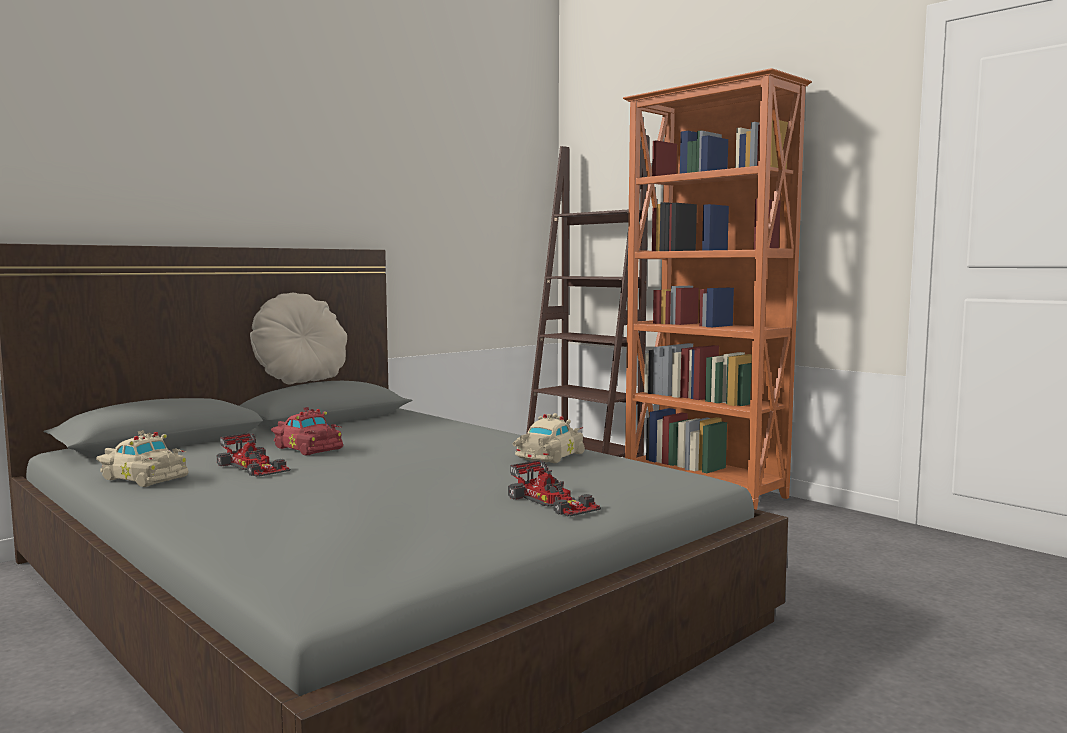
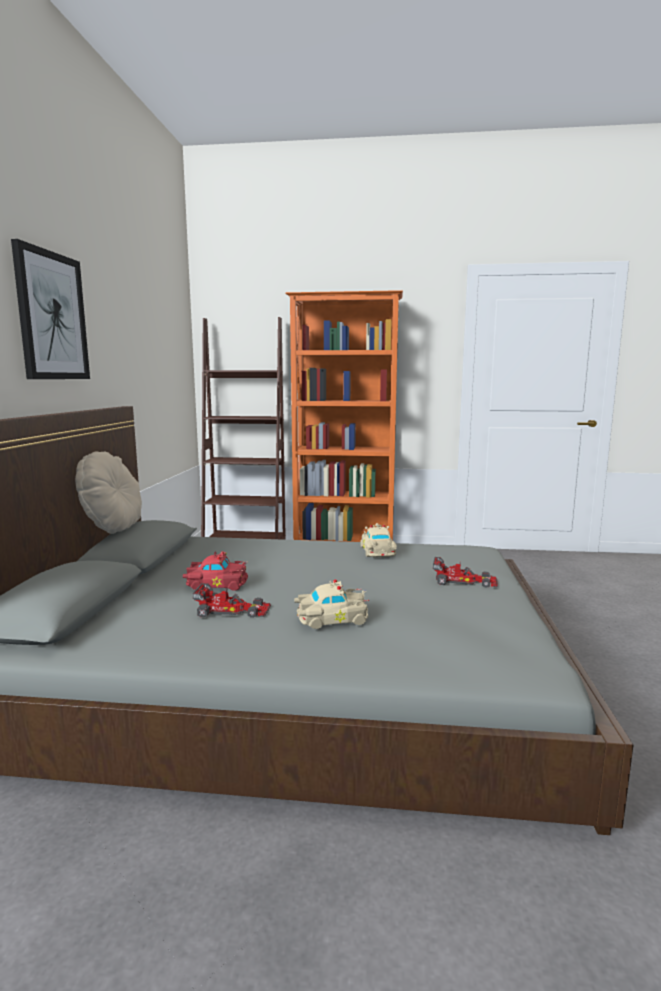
camera: 40 degrees left, 5 degrees up
beige toy car [96,430,188,487] -> beige toy car moved to [294,579,369,629]
none -> picture [11,239,90,379]

